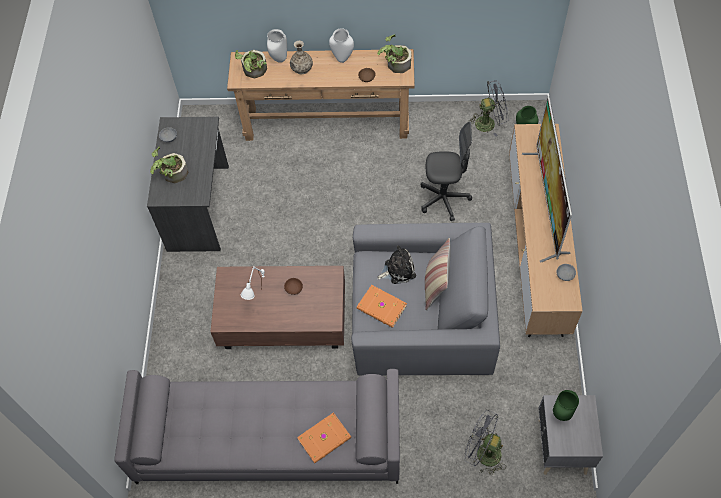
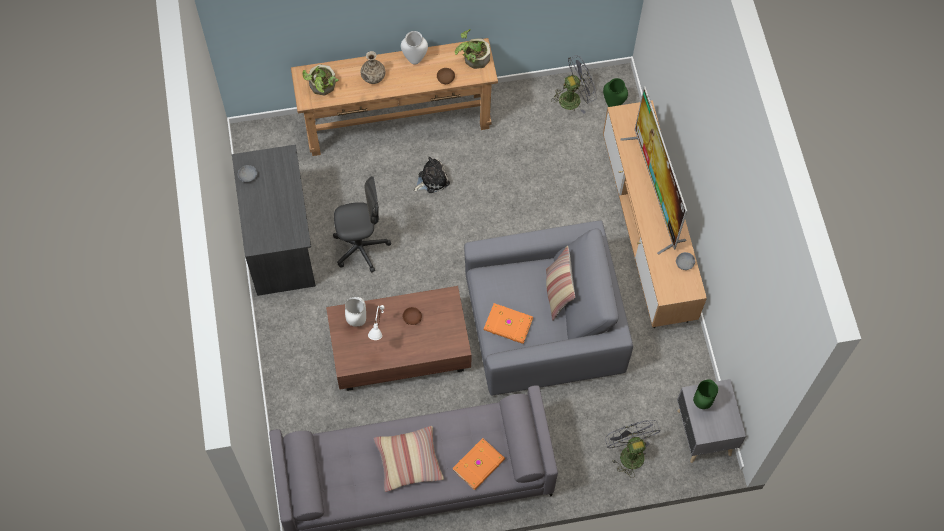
camera: 15 degrees left, 5 degrees up
potted plant [150,146,188,183] -> none
white vase [267,29,287,63] -> white vase moved to [345,297,366,326]
plush toy [378,245,416,284] -> plush toy moved to [413,157,450,193]
grey office chair [421,122,472,221] -> grey office chair moved to [333,176,391,273]
grey fan [465,410,506,475] -> grey fan turned 60 degrees clockwise [605,420,661,478]
none -> pillow [374,426,444,492]

